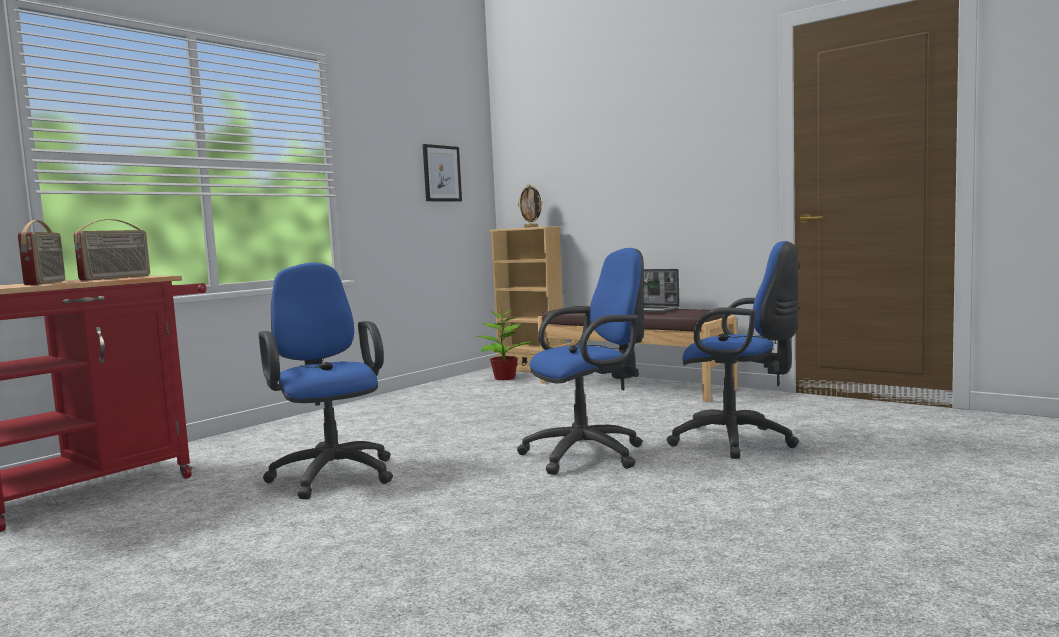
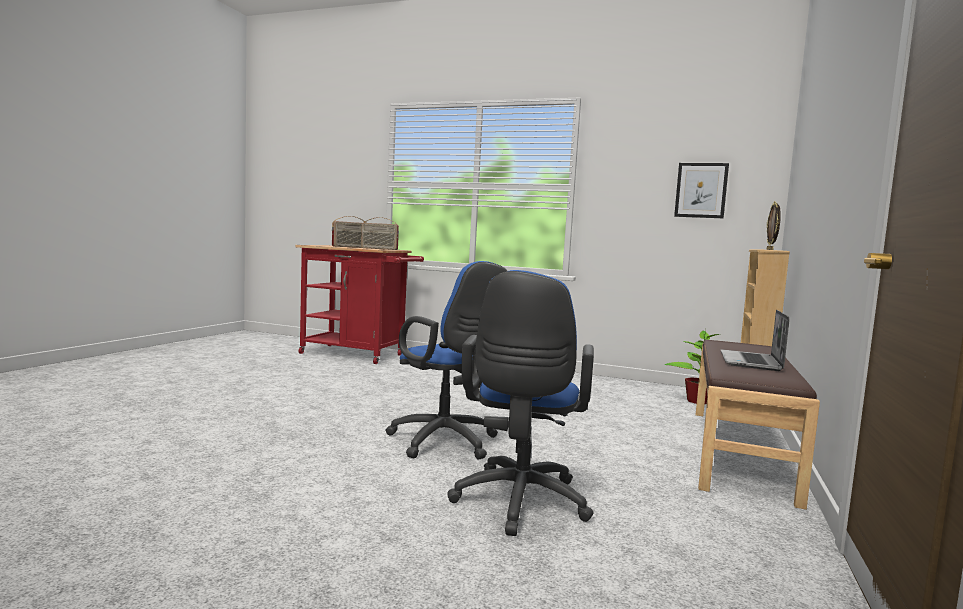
camera: 70 degrees right, 0 degrees up
blue office chair [259,262,393,499] -> none

